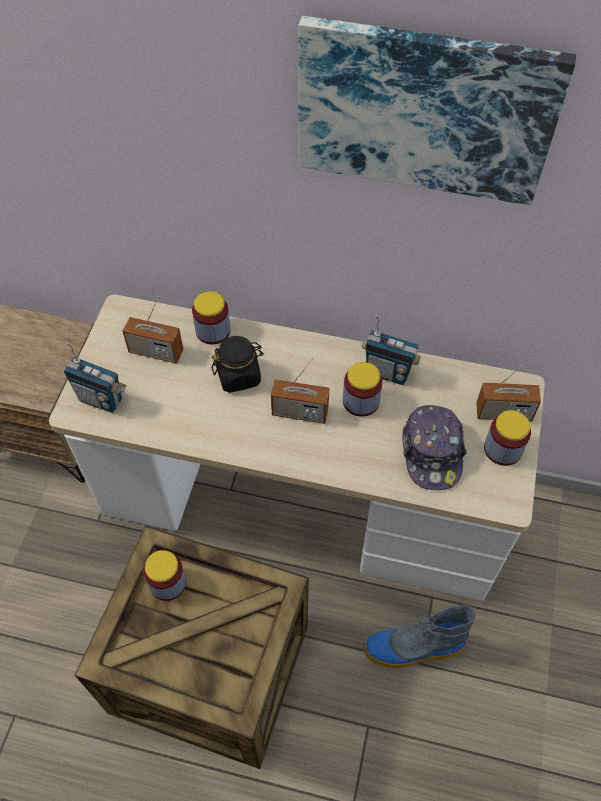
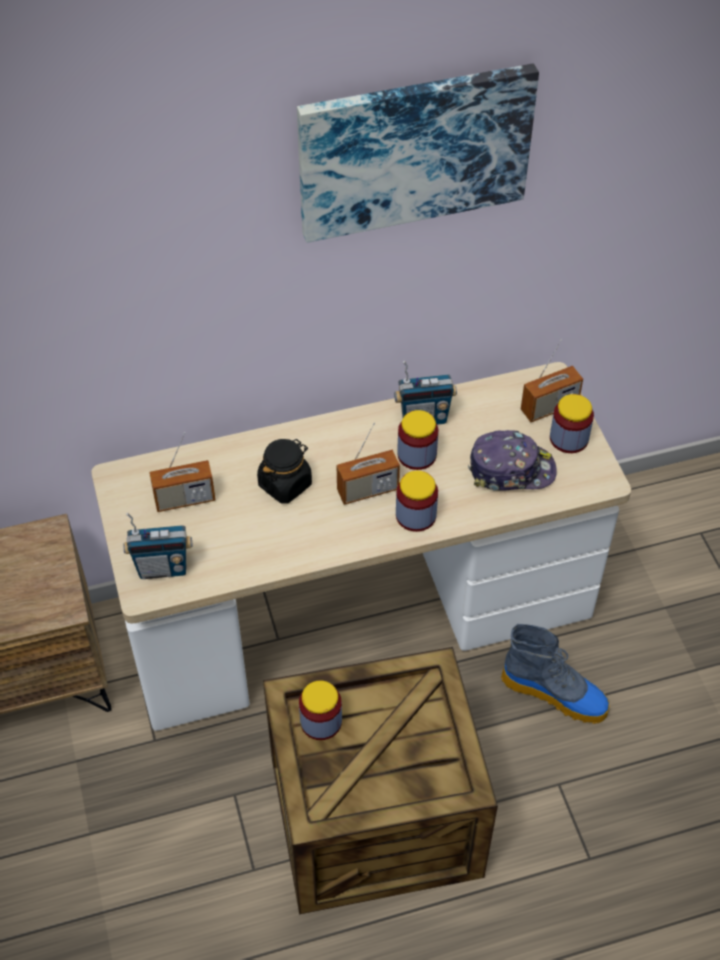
camera: 30 degrees left, 5 degrees down
jar [192,291,231,344] -> jar moved to [396,471,438,532]
boot [363,604,475,668] -> boot turned 120 degrees counterclockwise [501,624,610,724]
cap [402,405,467,490] -> cap turned 60 degrees counterclockwise [468,430,557,491]

